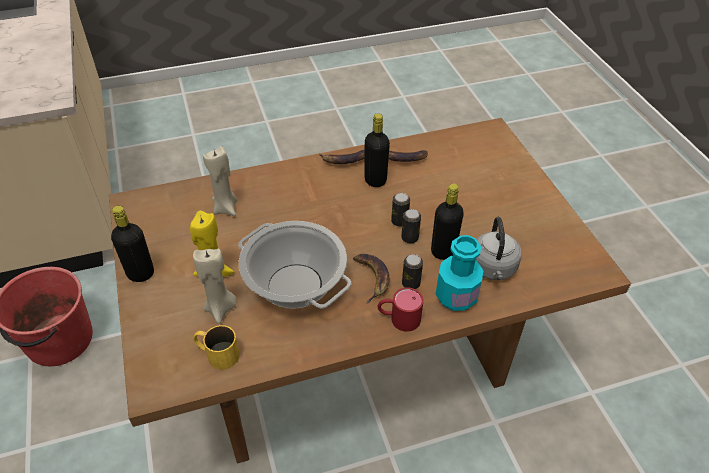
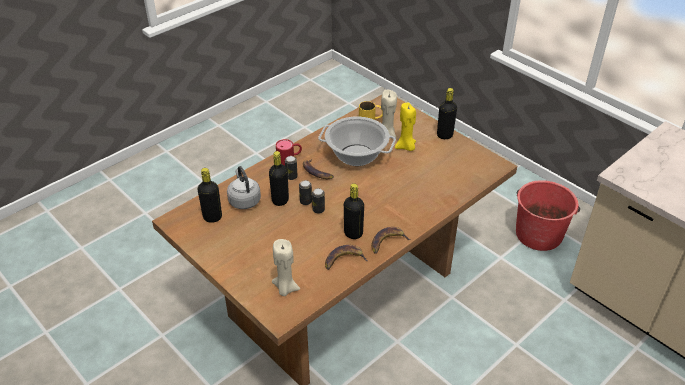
camera: 155 degrees right, 5 degrees down
beige candle [203,146,237,216] -> beige candle moved to [272,239,300,296]
turquoise bottle [436,235,484,311] -> none
none -> black bottle [198,168,222,223]

